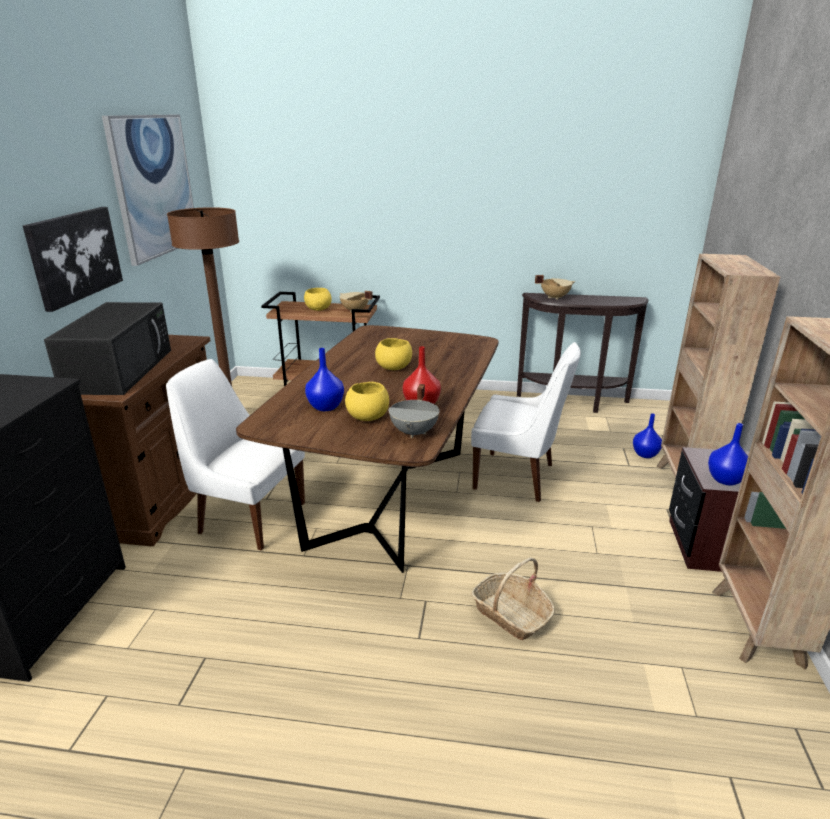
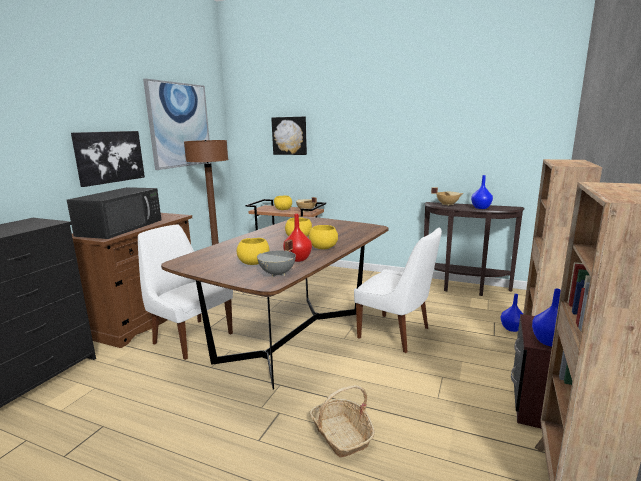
camera: 15 degrees right, 10 degrees down
blue vase [305,348,344,411] -> blue vase moved to [471,175,493,209]
none -> picture [271,117,307,155]
none -> yellow bowl [309,225,338,249]

